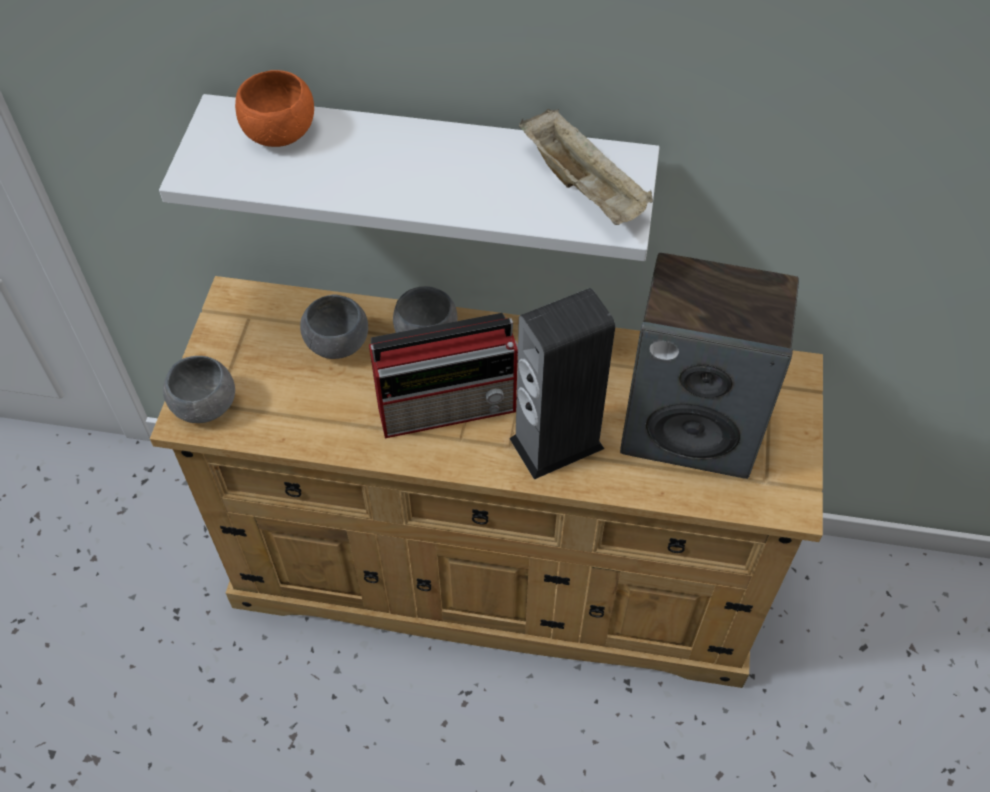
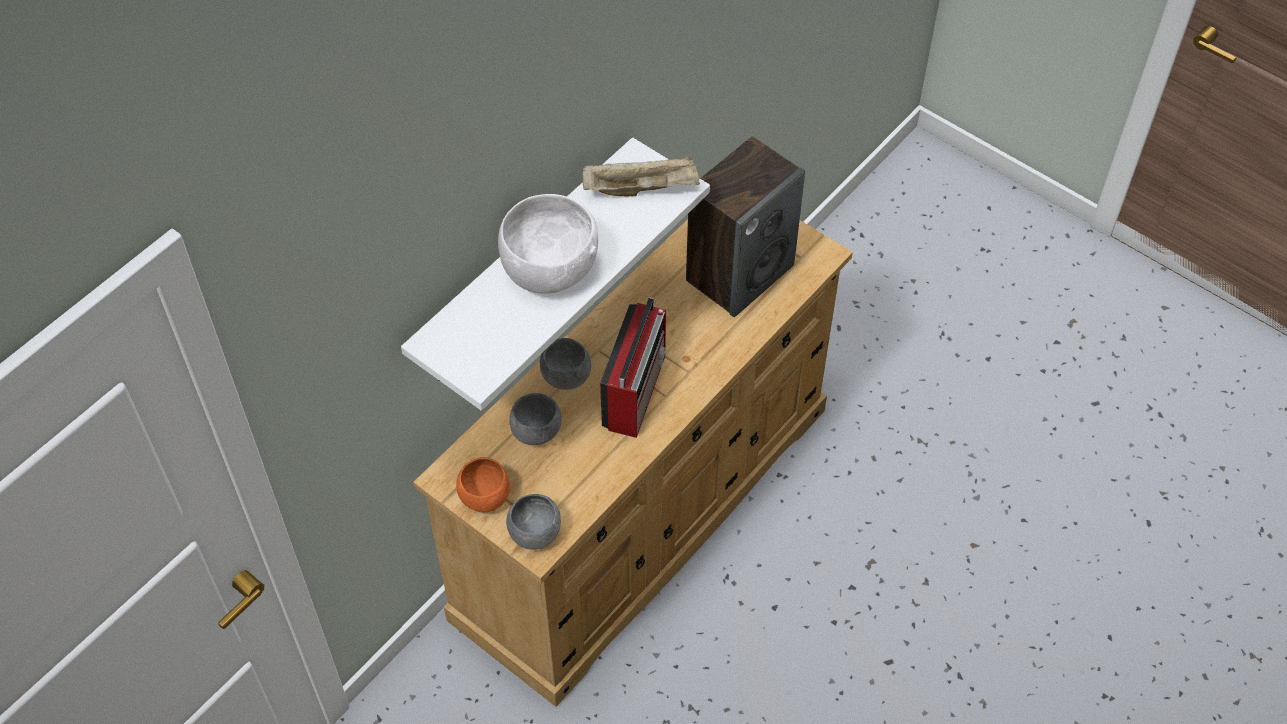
camera: 60 degrees left, 0 degrees up
orange bowl [235,70,314,147] -> orange bowl moved to [456,457,510,512]
speaker [509,288,615,480] -> none
none -> white bowl [498,194,598,294]

